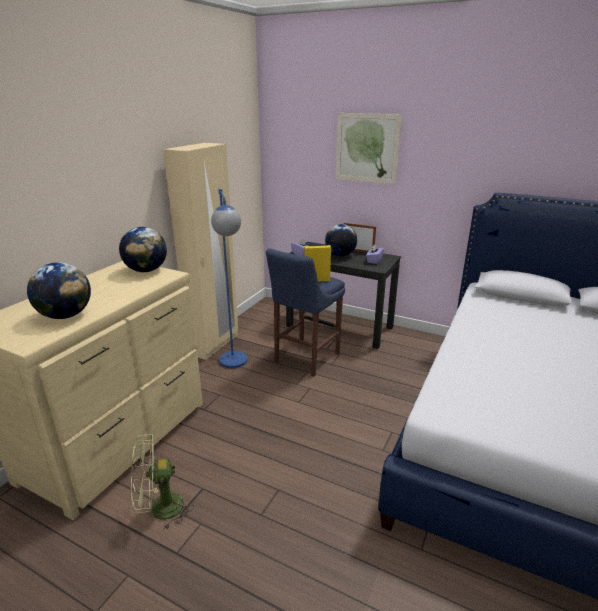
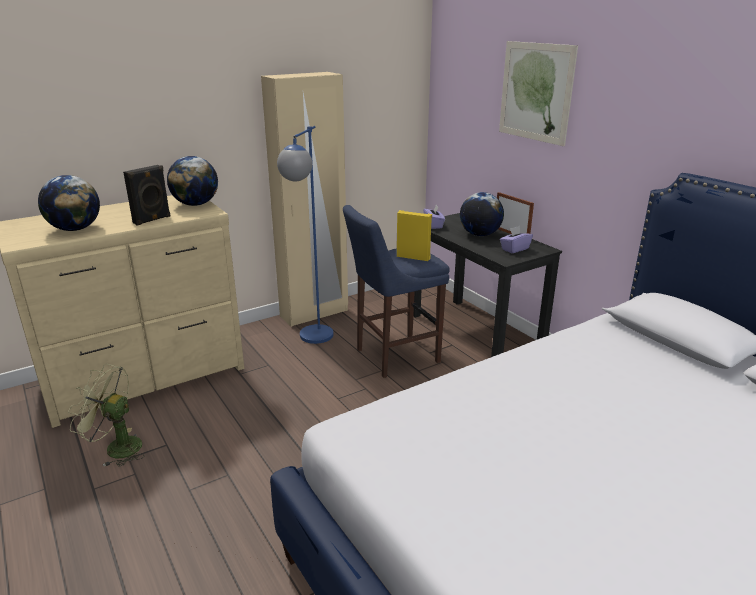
camera: 30 degrees right, 0 degrees up
none -> black speaker [123,165,171,225]

